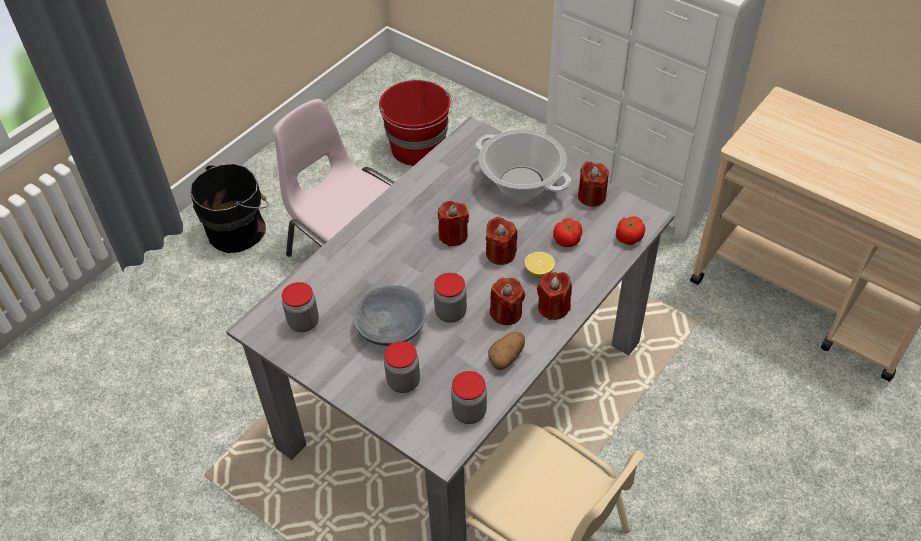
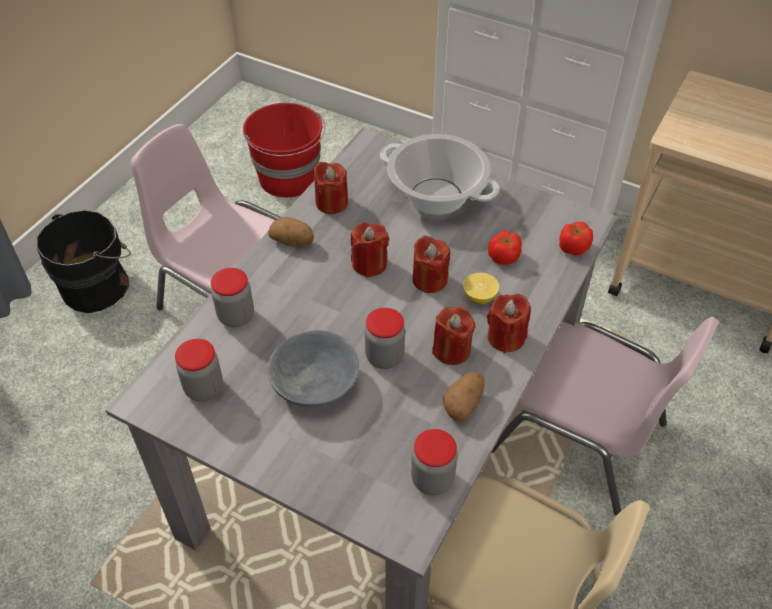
camera: 10 degrees left, 0 degrees up
jar [384,341,420,393] -> jar moved to [211,268,254,328]
red candle [578,161,609,207] -> red candle moved to [313,162,348,214]
none -> potato [268,217,314,247]
none -> pink chair [491,317,720,516]

